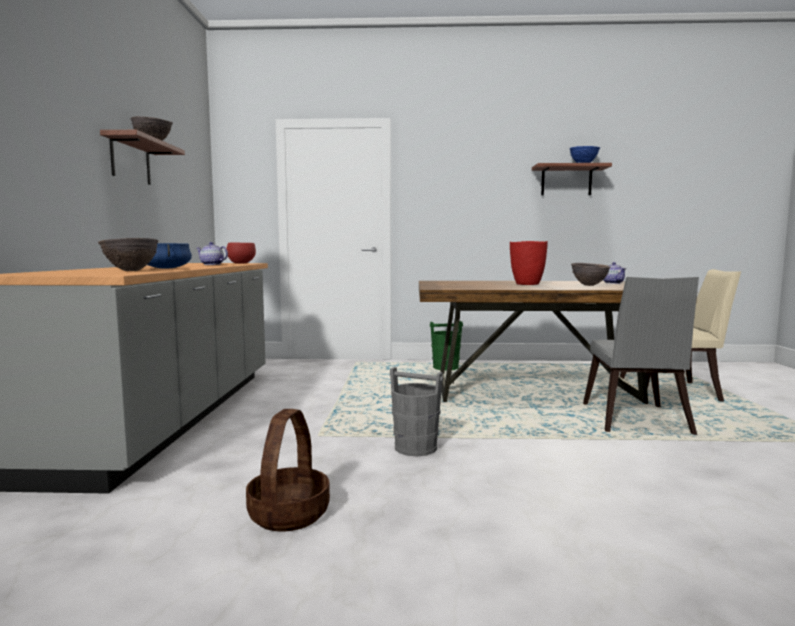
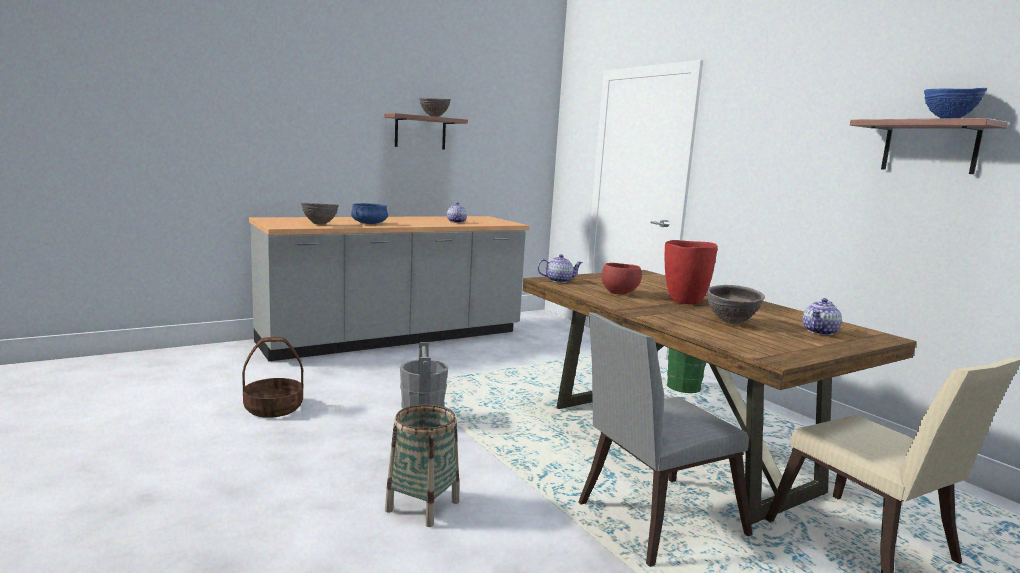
camera: 55 degrees right, 5 degrees up
red bowl [226,243,256,264] -> red bowl moved to [601,263,641,295]
none -> basket [385,404,459,527]
none -> teapot [537,254,583,283]

